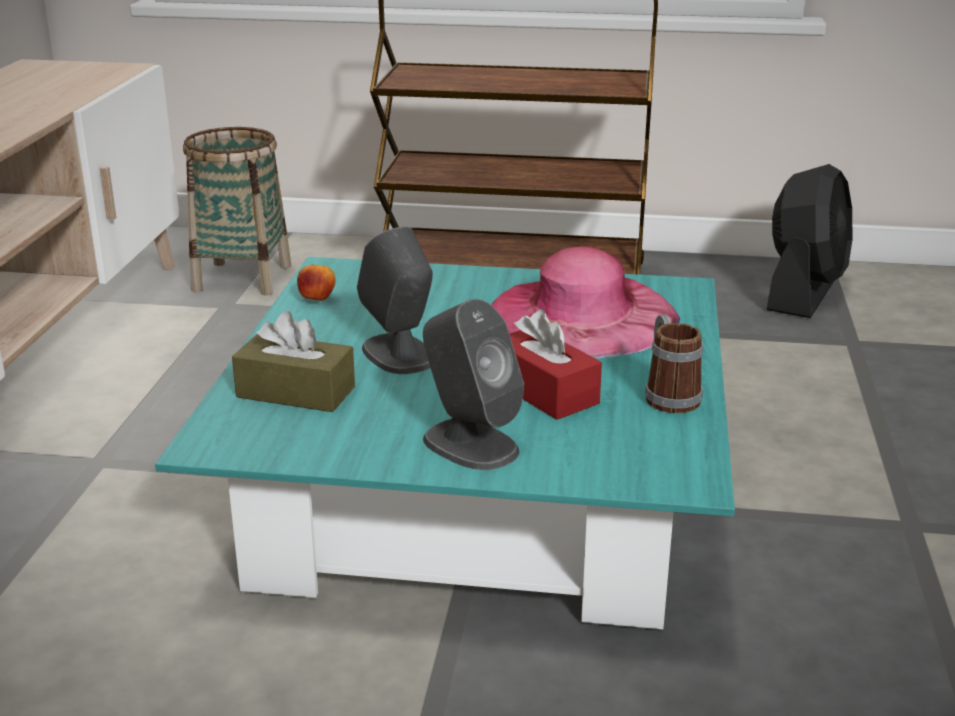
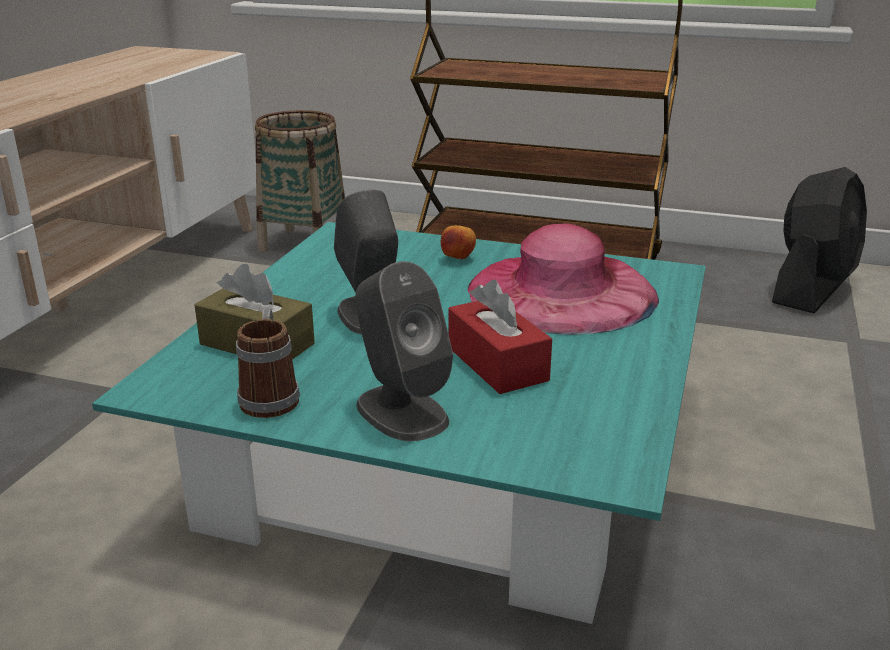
camera: 10 degrees right, 0 degrees up
apple [297,264,335,301] -> apple moved to [441,225,476,260]
mug [645,314,703,413] -> mug moved to [236,309,300,418]

